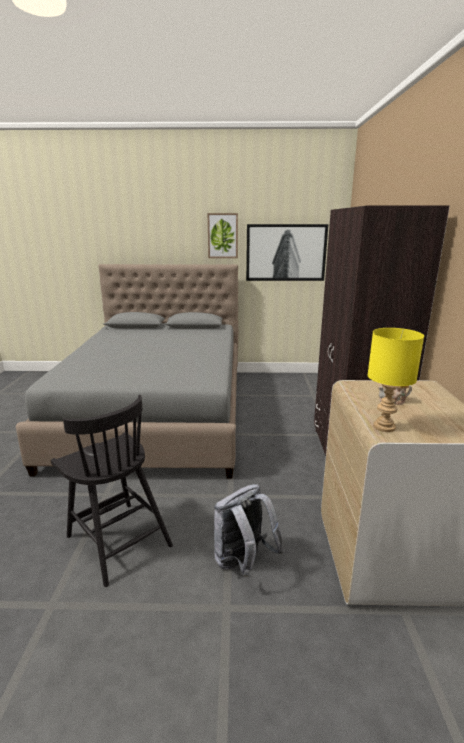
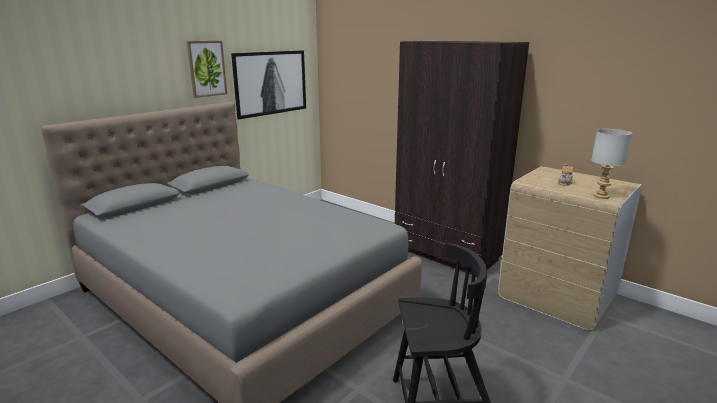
camera: 50 degrees left, 0 degrees up
grey backpack [214,484,284,577] -> none
yellow table lamp [367,328,424,432] -> grey table lamp [592,129,632,199]

